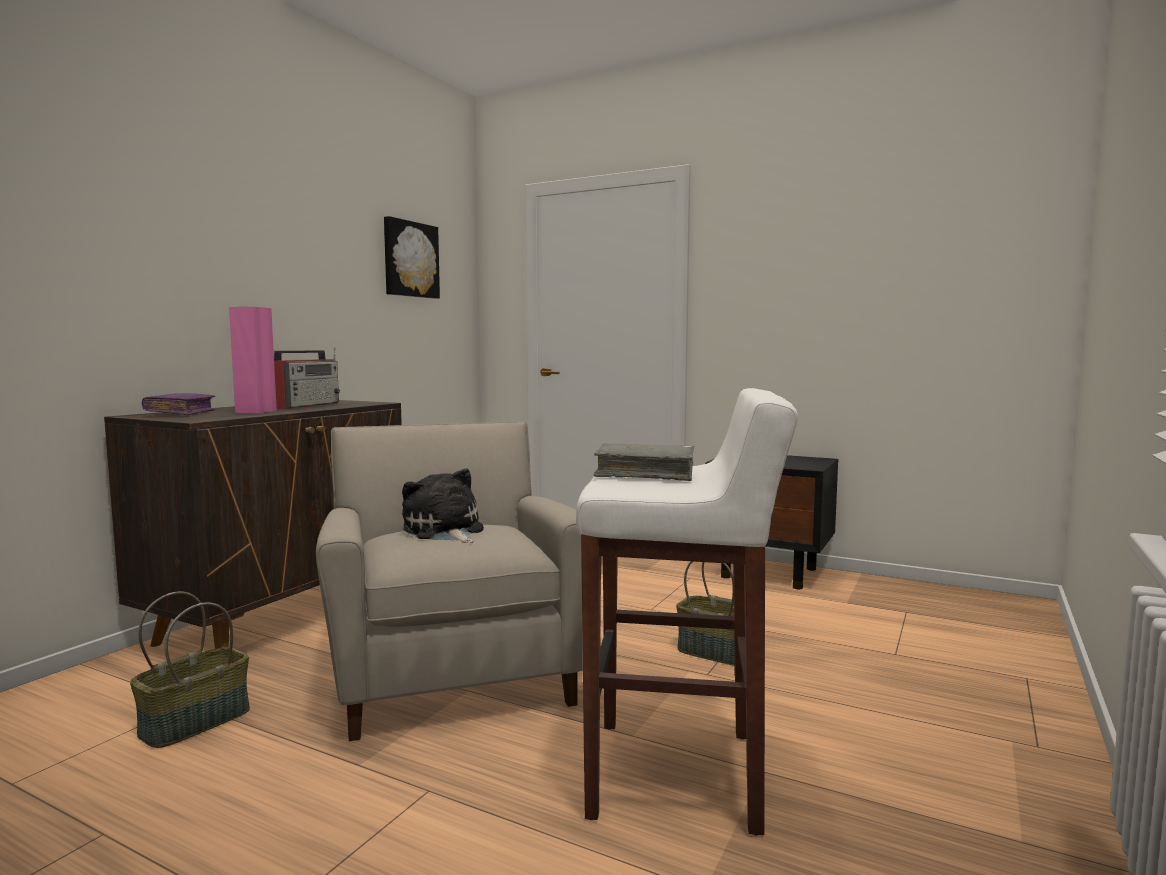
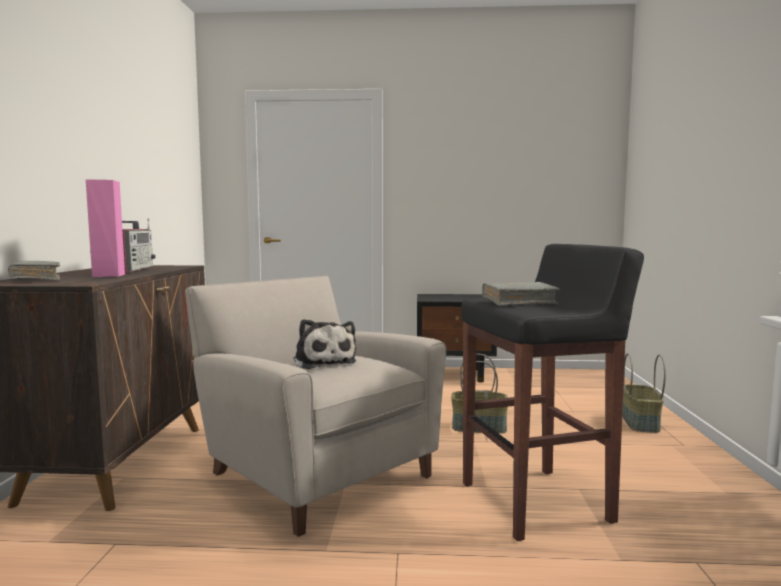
camera: 25 degrees left, 0 degrees up
basket [130,591,250,748] -> basket moved to [622,353,666,433]
purple book [142,393,215,416] -> grey book [8,261,60,281]
picture [384,216,440,299] -> none
plush toy [402,469,484,543] -> plush toy turned 150 degrees counterclockwise [293,319,356,369]
white stool [576,388,798,835] -> black stool [461,244,644,541]

